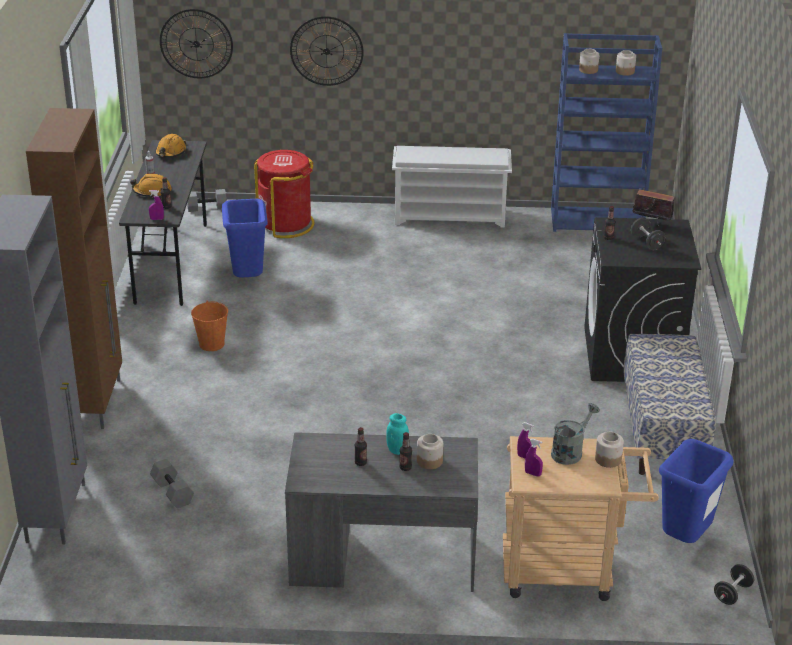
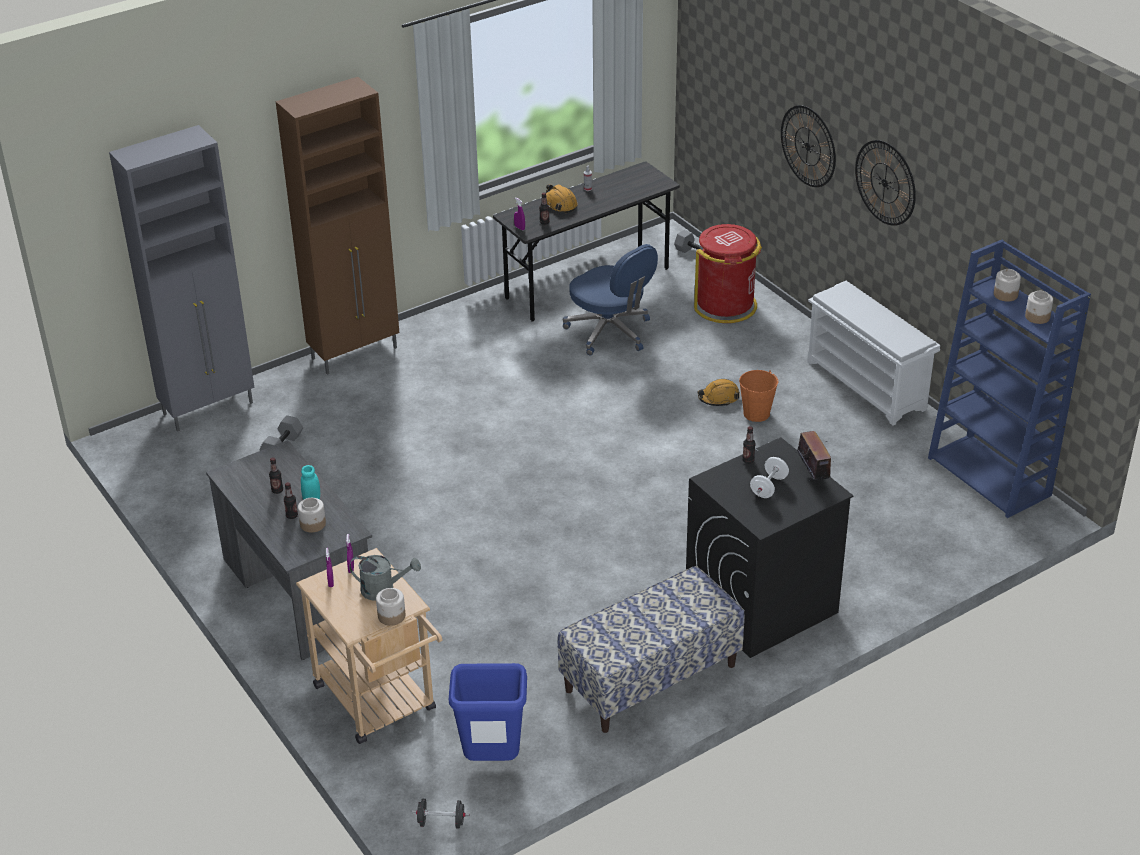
camera: 55 degrees right, 5 degrees up
orange hard hat [155,134,187,157] -> orange hard hat moved to [697,379,740,406]
wall clock [160,9,233,78] -> wall clock moved to [855,140,916,226]
orange bucket [191,301,228,351] -> orange bucket moved to [739,370,778,422]
blue trash can [222,199,268,277] -> blue office chair [563,244,658,355]
black dumbbell [631,217,665,250] -> white dumbbell [750,457,789,498]

